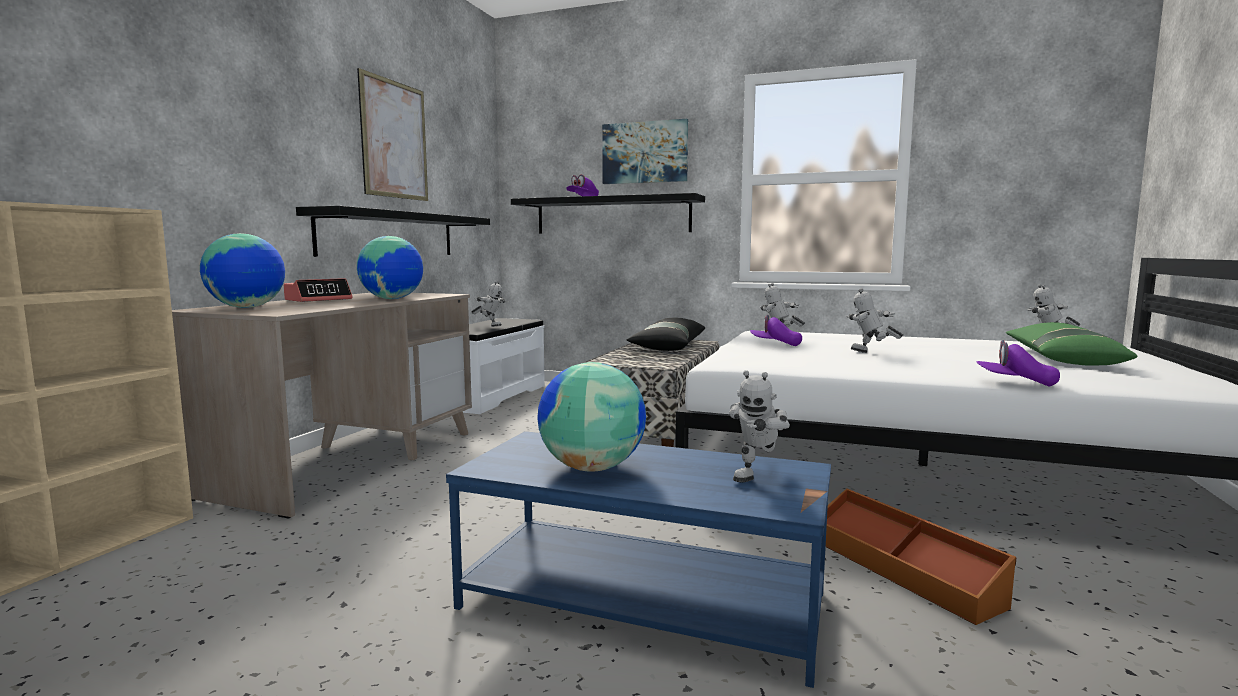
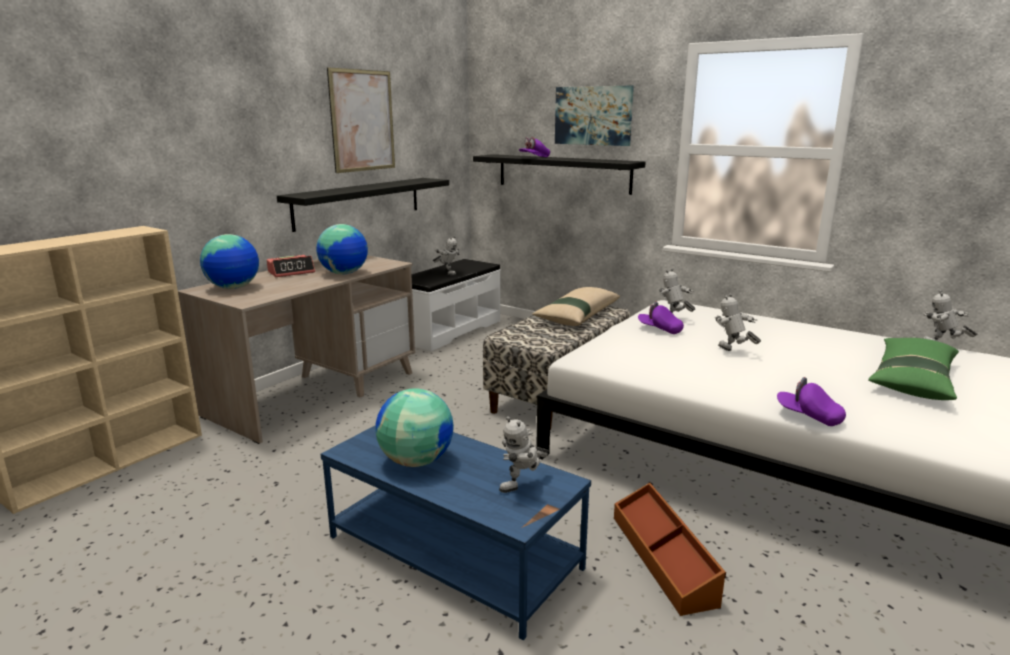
camera: 15 degrees right, 10 degrees up
black pillow [626,318,705,351] -> beige pillow [532,287,620,326]

